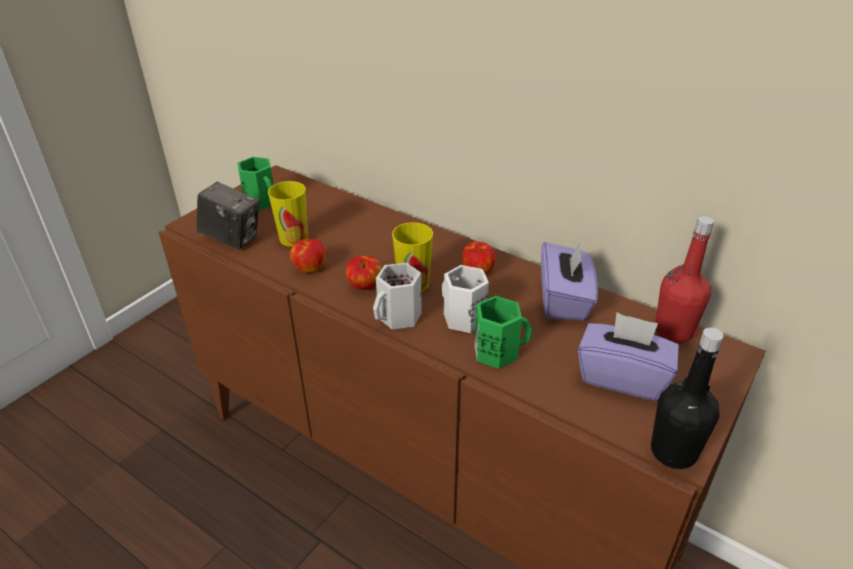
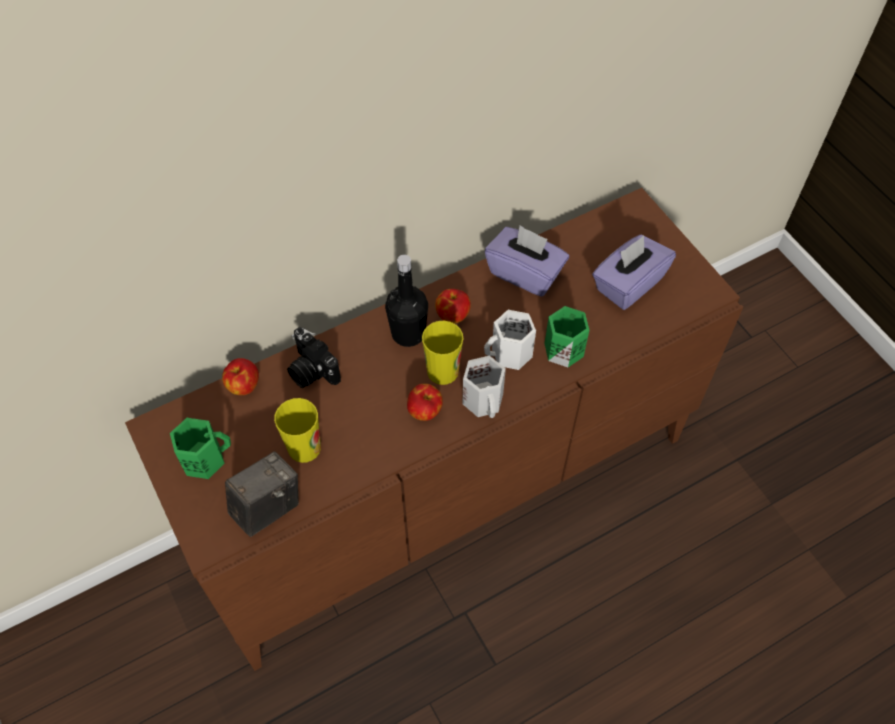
camera: 65 degrees left, 20 degrees up
apple [290,239,326,273] -> apple moved to [222,358,259,395]
black bottle [651,327,724,469] -> black bottle moved to [385,255,428,347]
red bottle [655,216,714,343] -> none
none -> camera [287,327,341,388]

